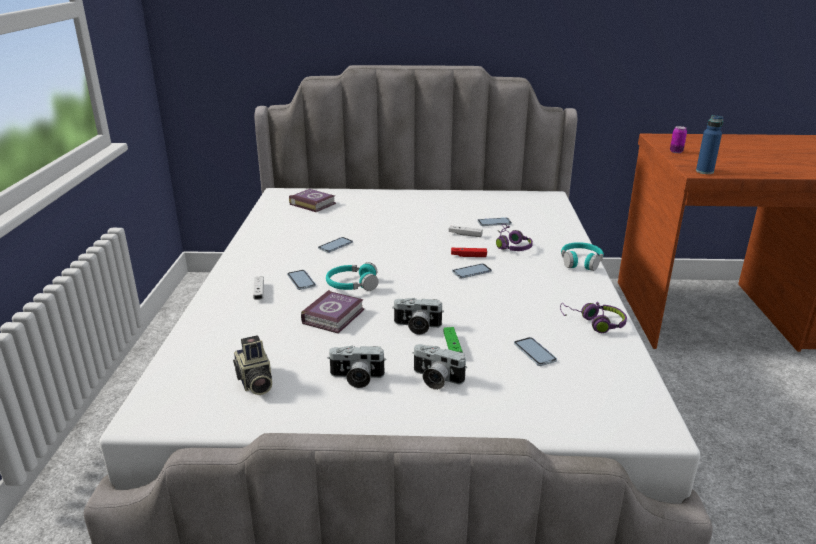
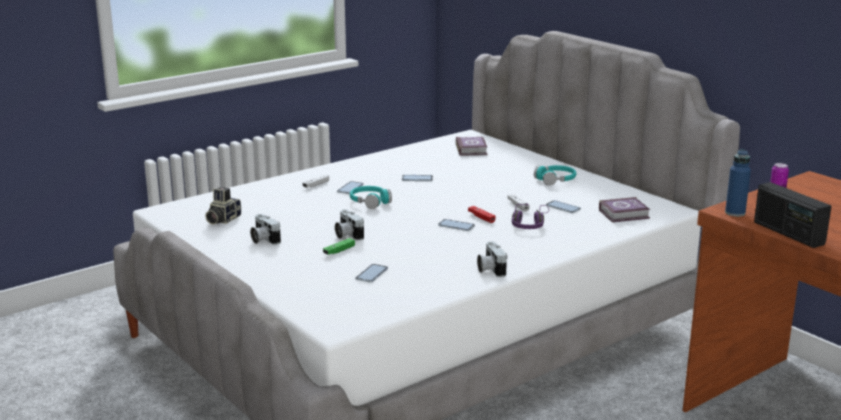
camera: 50 degrees right, 5 degrees down
book [301,290,364,334] -> book moved to [599,197,650,222]
camera [413,344,467,390] -> camera moved to [477,241,507,277]
purple headphones [560,302,627,333] -> none
turquoise headphones [561,242,604,271] -> turquoise headphones moved to [534,165,576,186]
none -> radio [754,182,832,248]

